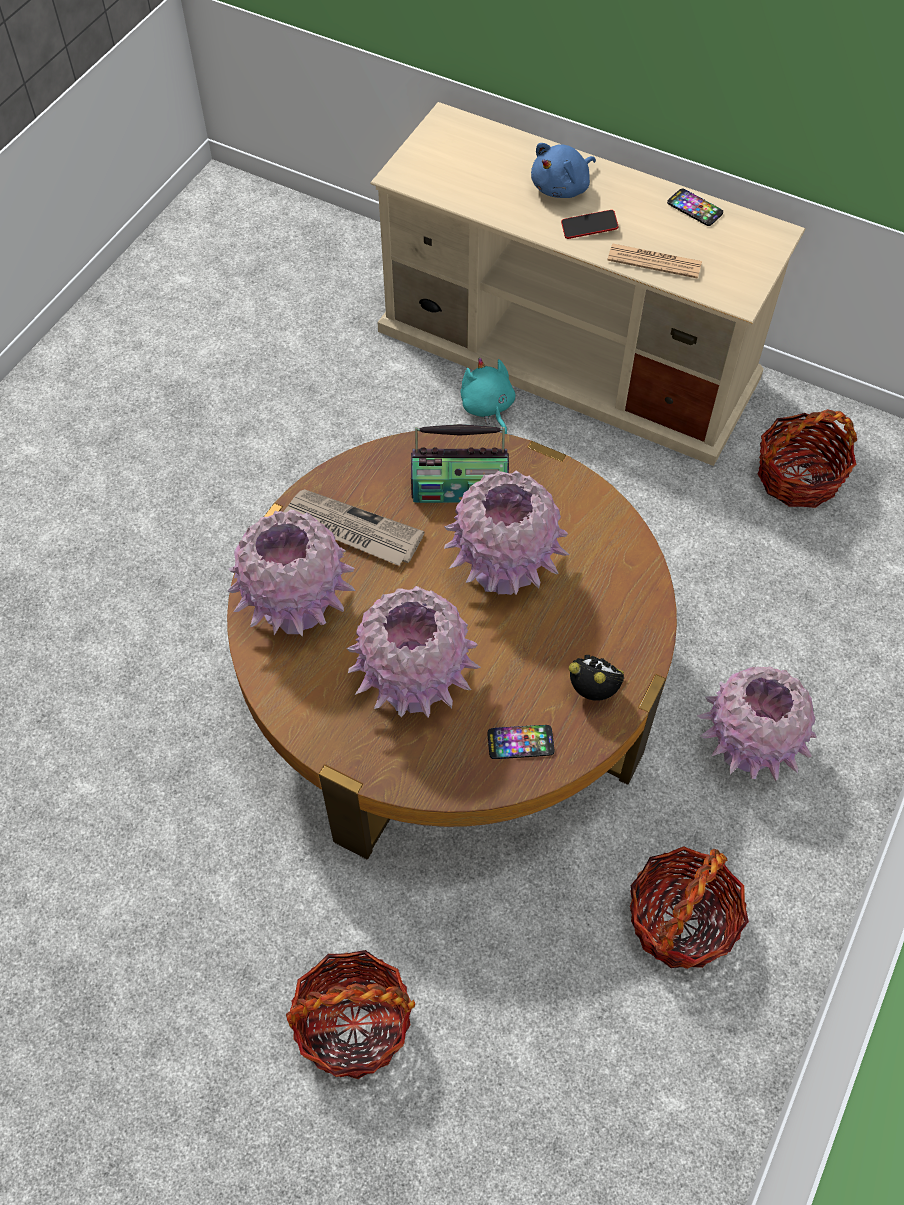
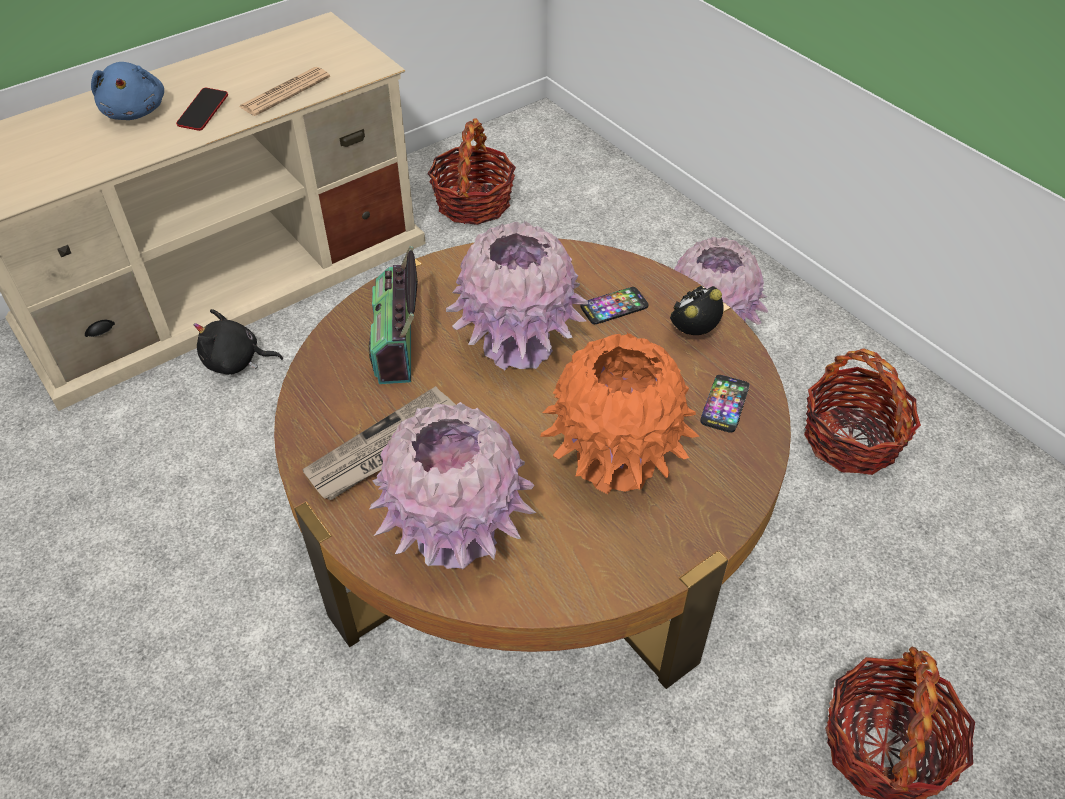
camera: 65 degrees left, 10 degrees down
pink vase [346,586,481,718] -> orange vase [540,333,700,494]
radio [411,424,509,503] -> radio turned 150 degrees clockwise [368,246,418,384]
turquoise plush toy [461,358,516,434] -> black plush toy [193,309,283,375]
phone [667,189,723,226] -> phone moved to [581,287,649,324]

